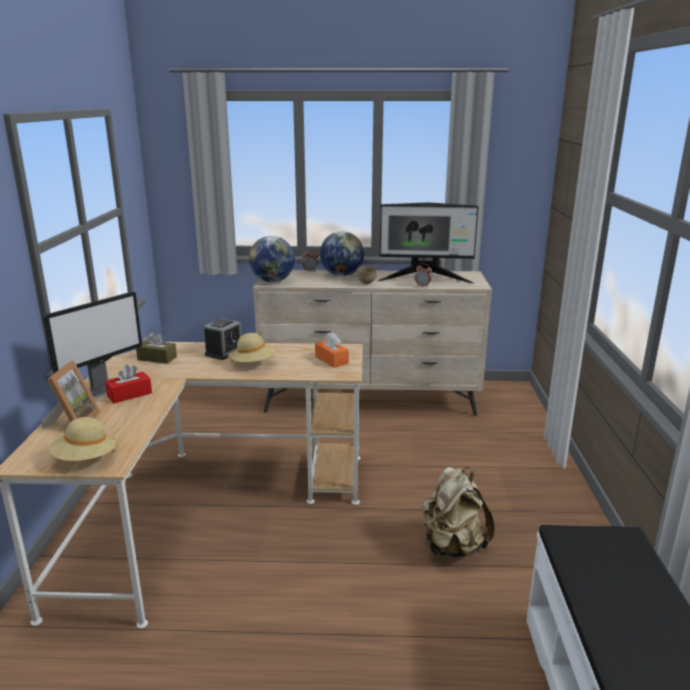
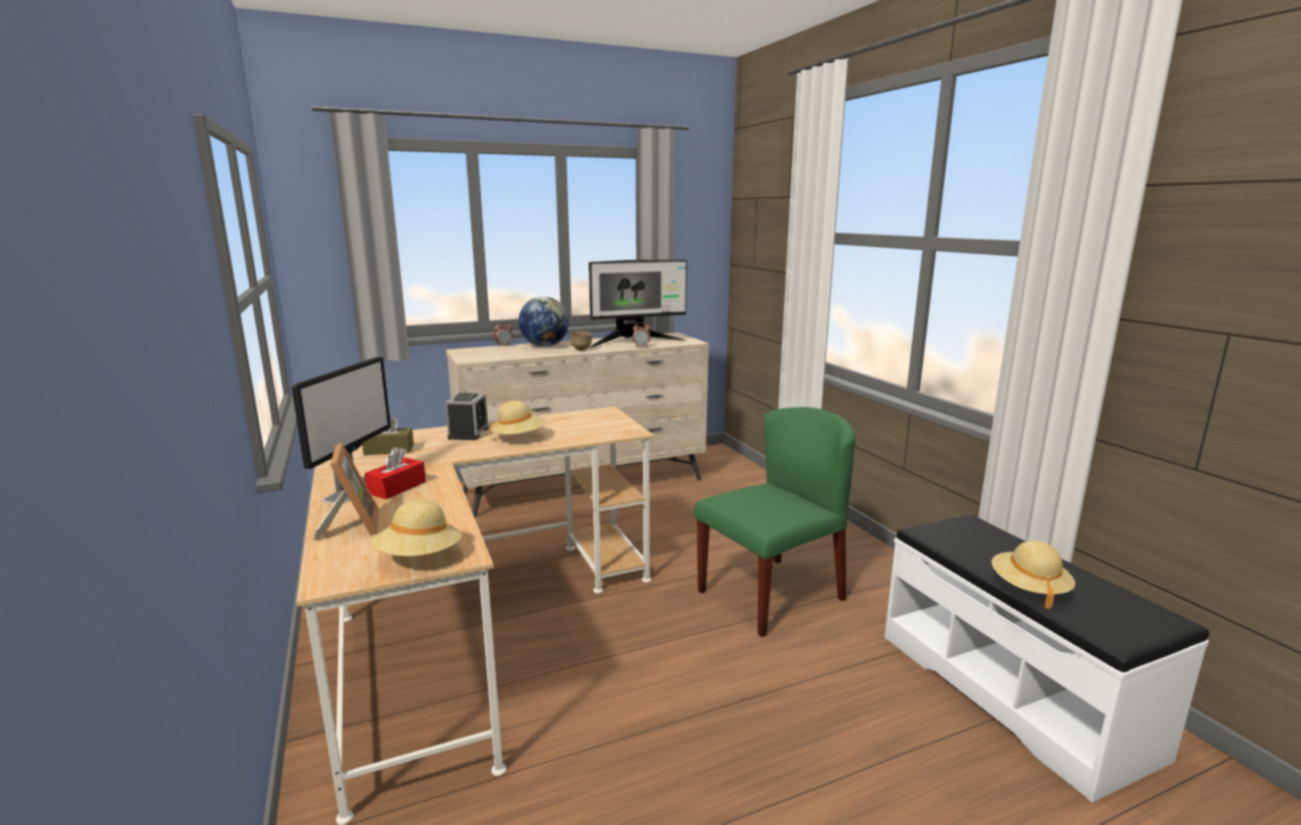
camera: 25 degrees left, 5 degrees down
globe [249,236,295,282] -> none
orange tissue box [315,332,349,368] -> none
beige backpack [422,467,494,557] -> green chair [694,407,855,637]
none -> beige hat [992,541,1075,609]

